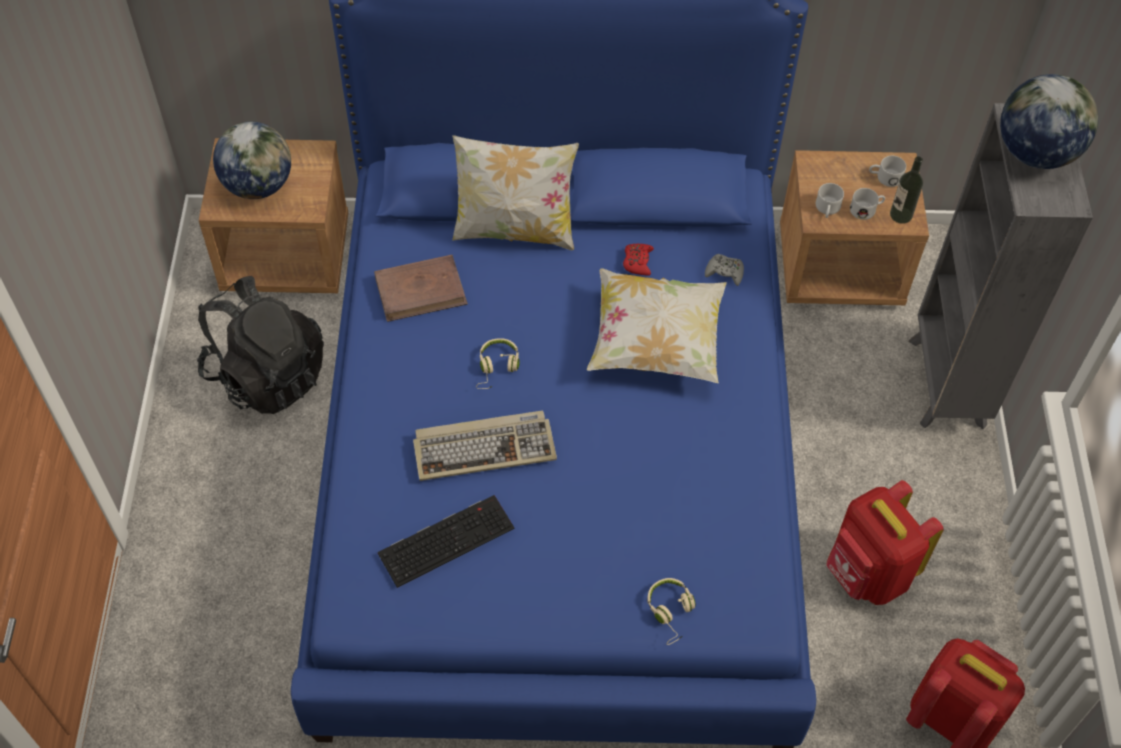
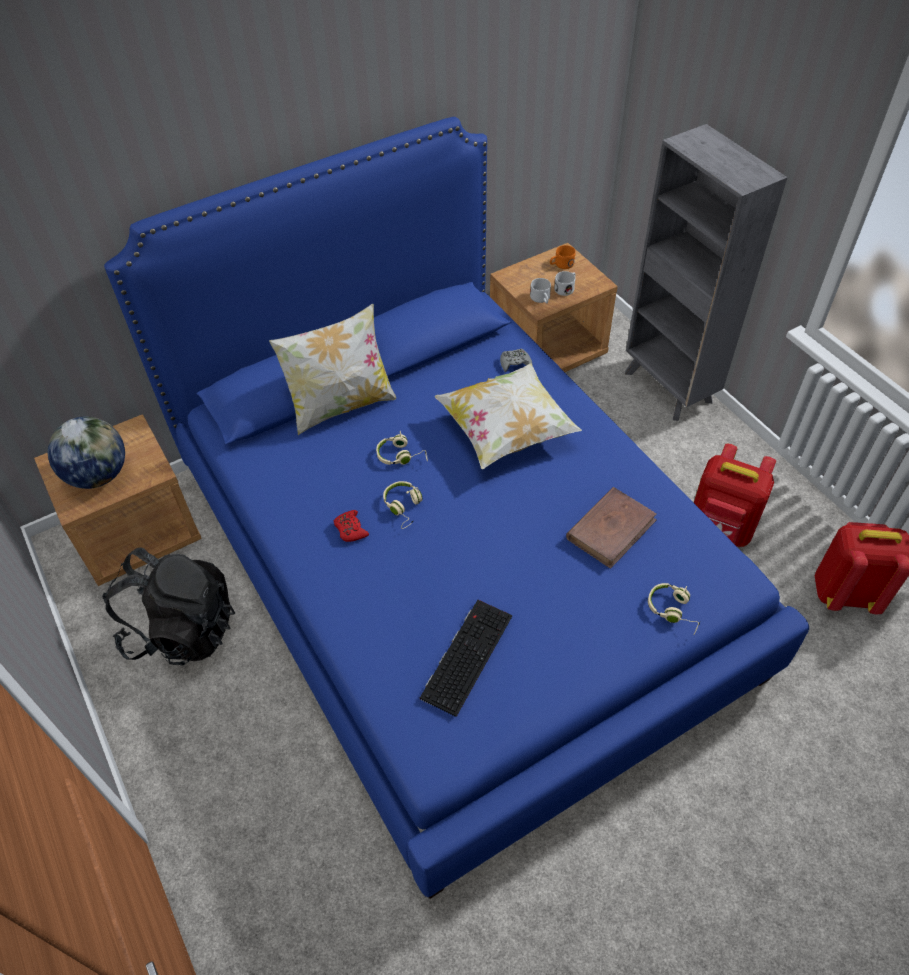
camera: 30 degrees left, 5 degrees down
brown book [374,255,468,322] -> brown book moved to [566,487,657,569]
keyboard [413,411,557,481] -> none
red game controller [623,244,654,276] -> red game controller moved to [333,510,369,542]
white mug [869,156,906,187] -> orange mug [550,245,576,269]
bottle [890,156,923,224] -> none
globe [1000,74,1098,169] -> none
none -> beige headphones [376,431,428,465]

